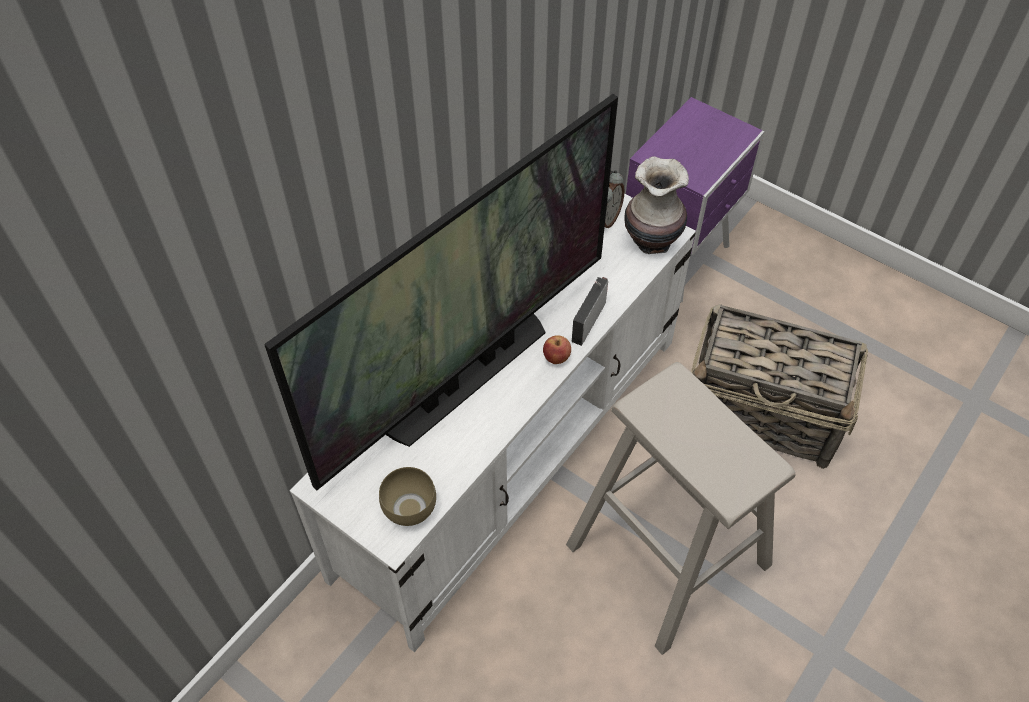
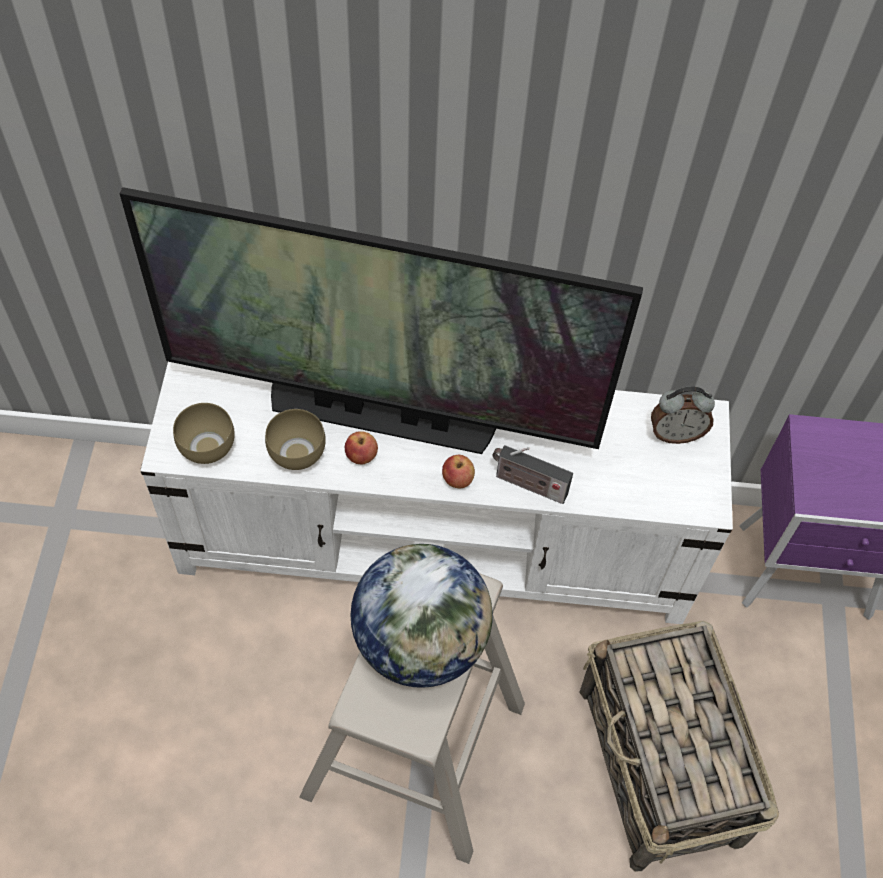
camera: 55 degrees right, 5 degrees up
radio [572,277,608,346] -> radio turned 150 degrees counterclockwise [492,445,573,504]
vase [624,156,689,254] -> none
none -> brown bowl [265,409,326,470]
none -> apple [345,431,378,464]
none -> globe [351,544,493,688]

